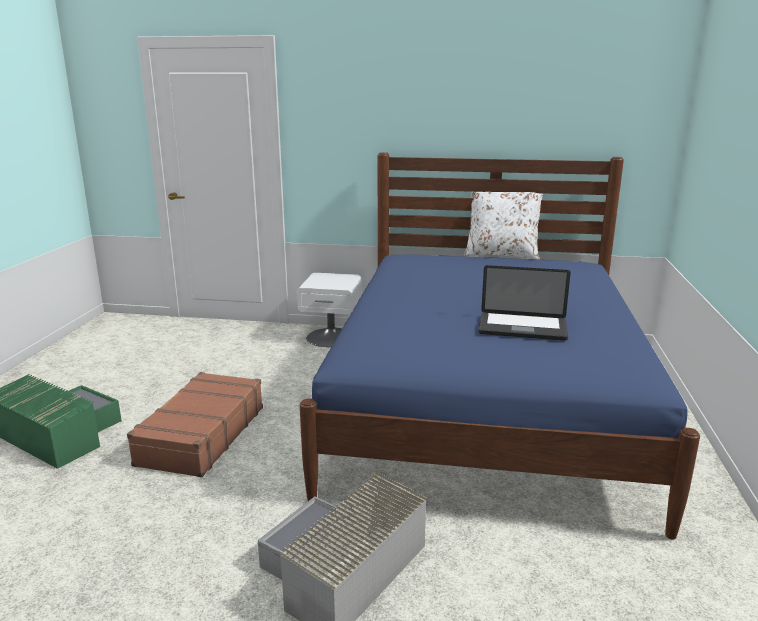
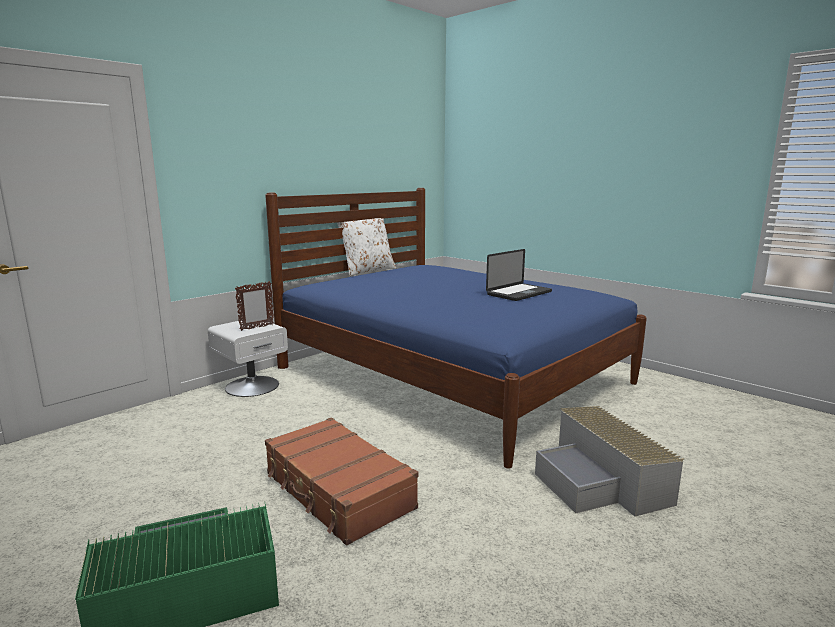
camera: 55 degrees left, 5 degrees down
none -> picture frame [235,281,274,331]

